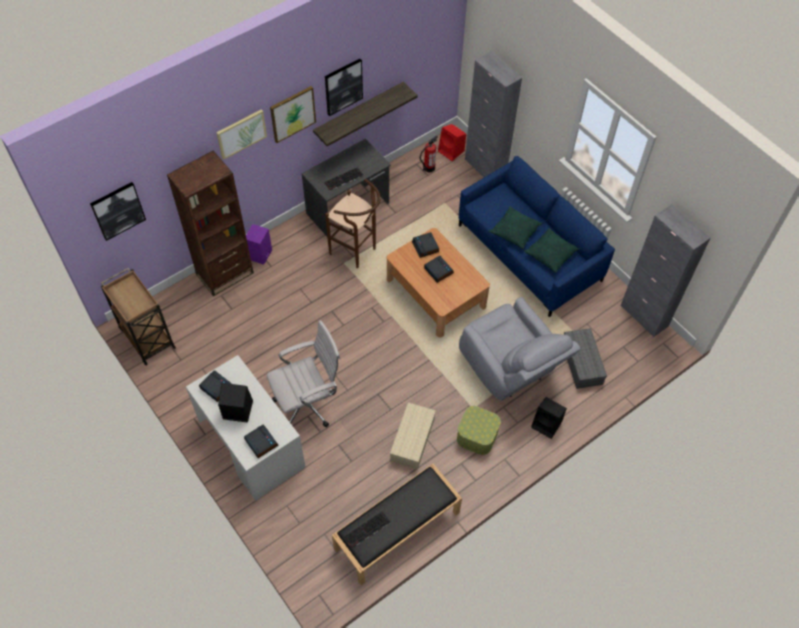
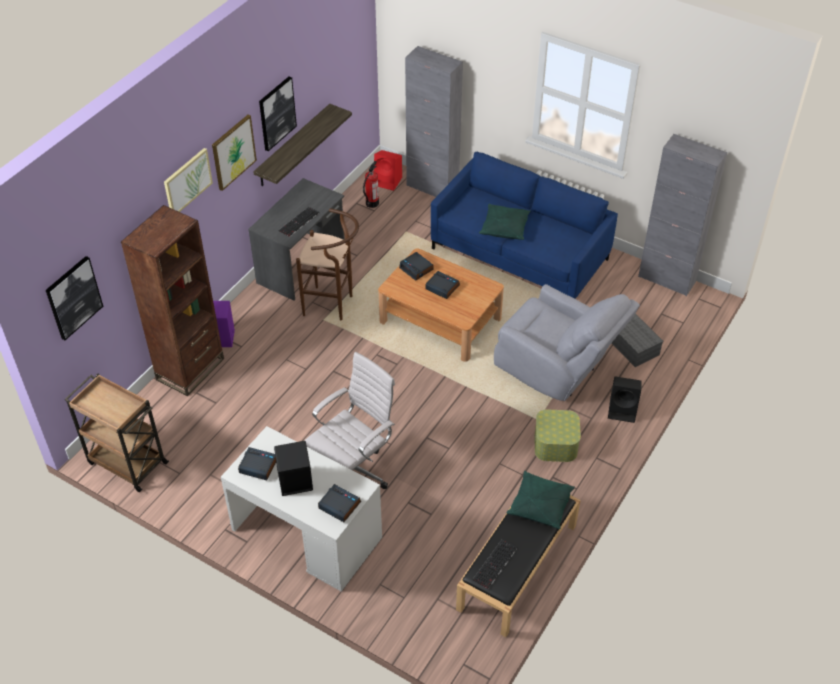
camera: 20 degrees left, 10 degrees down
beige storage box [390,402,436,469] -> none
green pillow [524,228,579,273] -> green pillow moved to [506,471,575,529]

